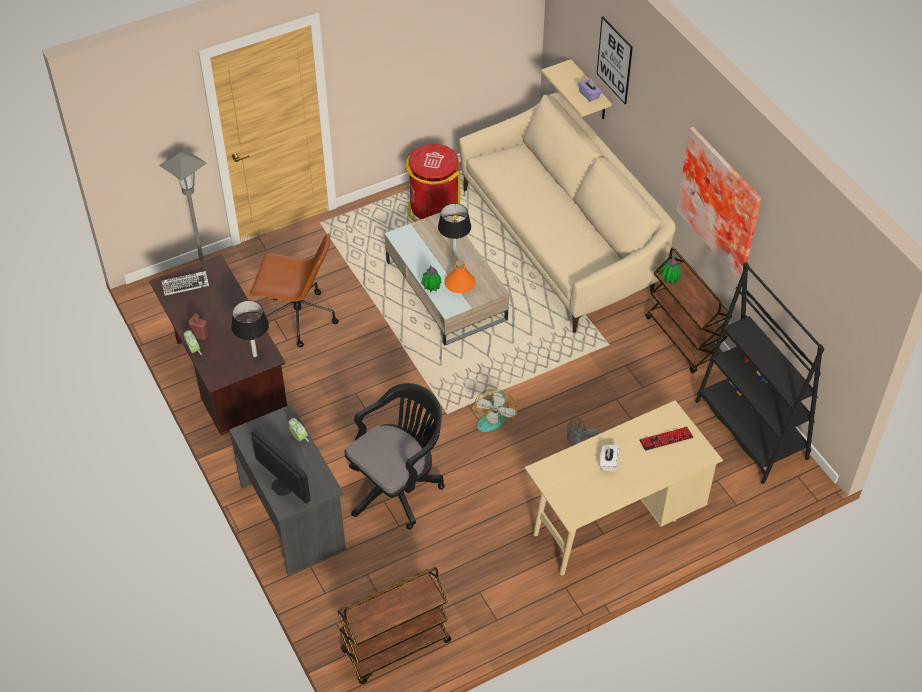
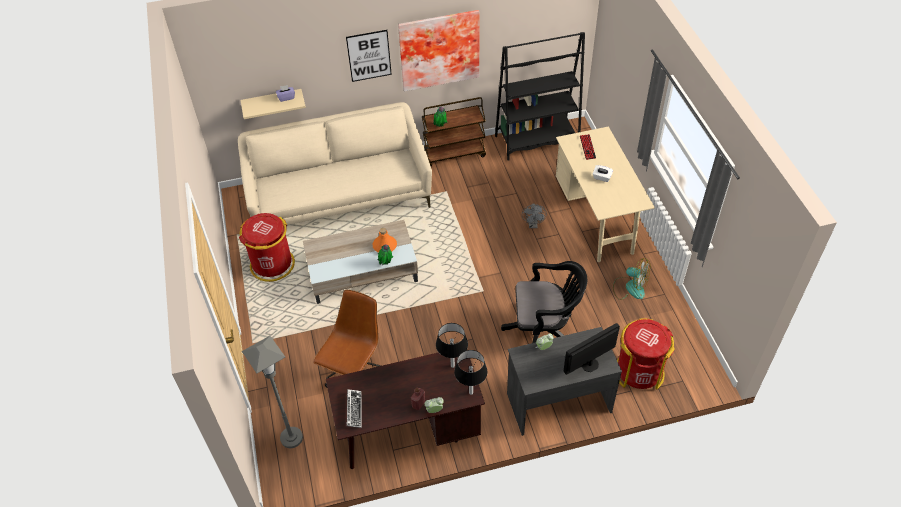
camera: 75 degrees left, 0 degrees up
brown cart [337,567,451,684] -> none
black office chair [344,383,445,530] -> black office chair turned 120 degrees clockwise [501,261,587,343]
black table lamp [438,203,471,257] -> black table lamp moved to [454,350,487,395]
fan [471,389,517,432] -> fan moved to [613,258,650,300]
picture [597,16,633,104] -> picture moved to [346,30,392,82]
none -> red trash can [617,318,675,389]

